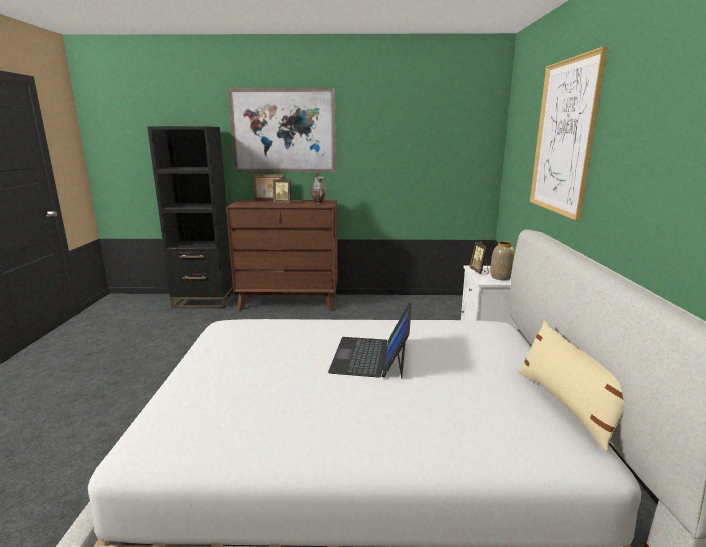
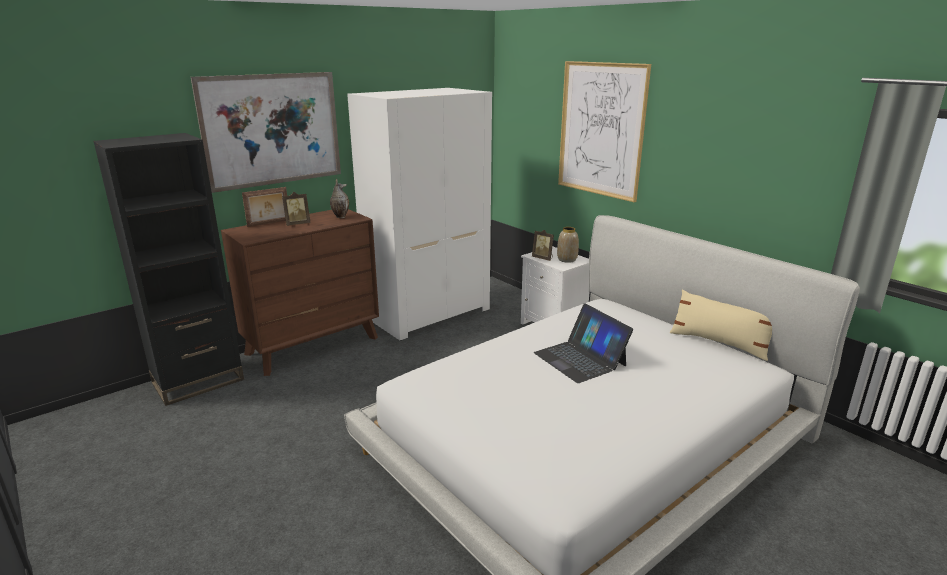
camera: 40 degrees left, 5 degrees up
none -> white wardrobe [347,88,492,341]

